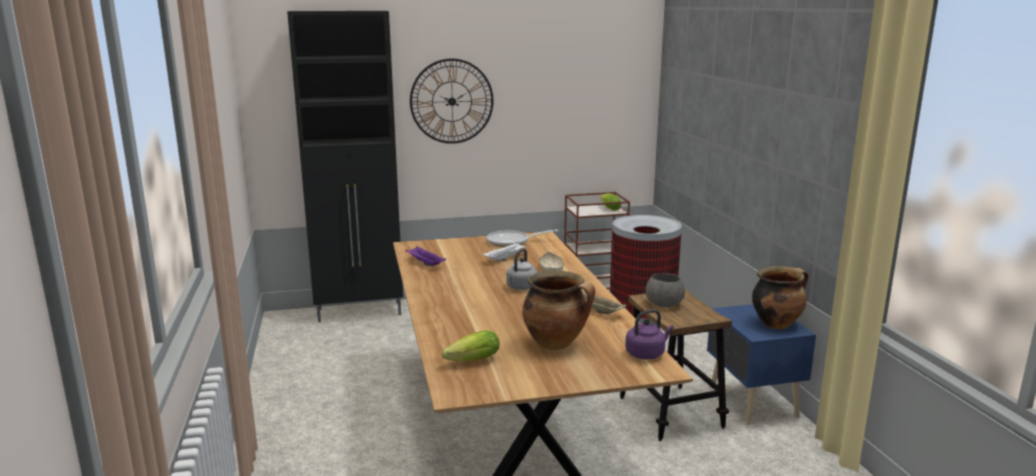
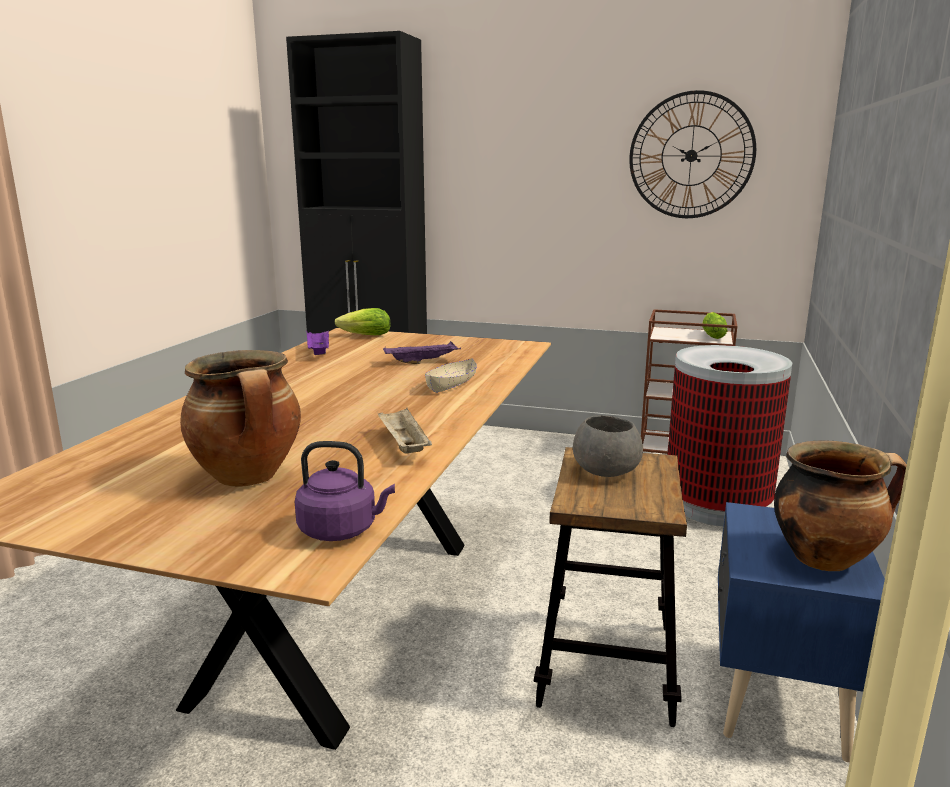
camera: 30 degrees right, 0 degrees up
wall clock [410,59,494,144] -> wall clock moved to [629,90,756,218]
lettuce [441,330,500,361] -> lettuce moved to [335,308,391,335]
white tray [483,242,528,261] -> purple tray [383,341,461,364]
frying pan [487,229,558,247] -> none
grey kettle [506,248,538,290] -> none

